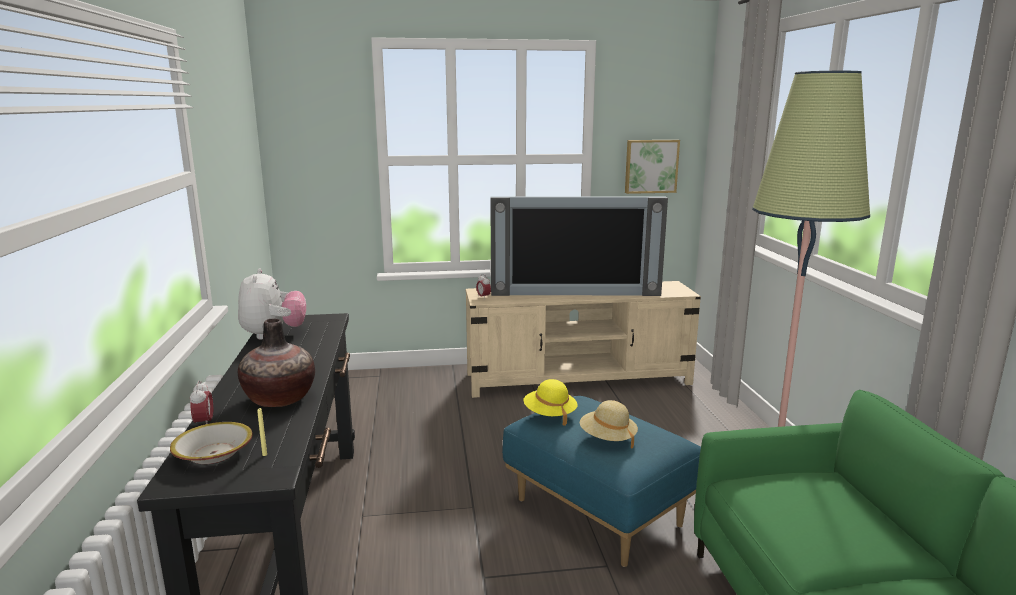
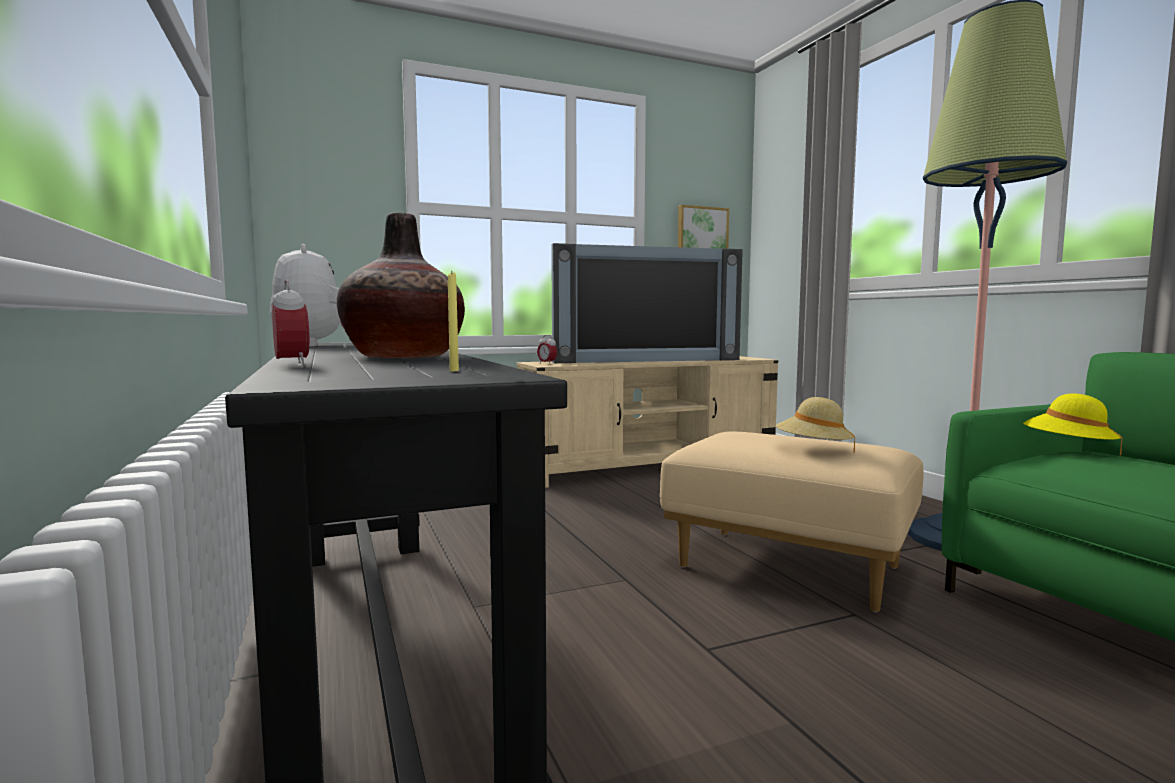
camera: 15 degrees left, 10 degrees down
bowl [170,422,253,464] -> none
blue ottoman [502,396,701,567] -> beige ottoman [660,431,923,612]
yellow hat [524,379,578,426] -> yellow hat moved to [1023,393,1122,455]

